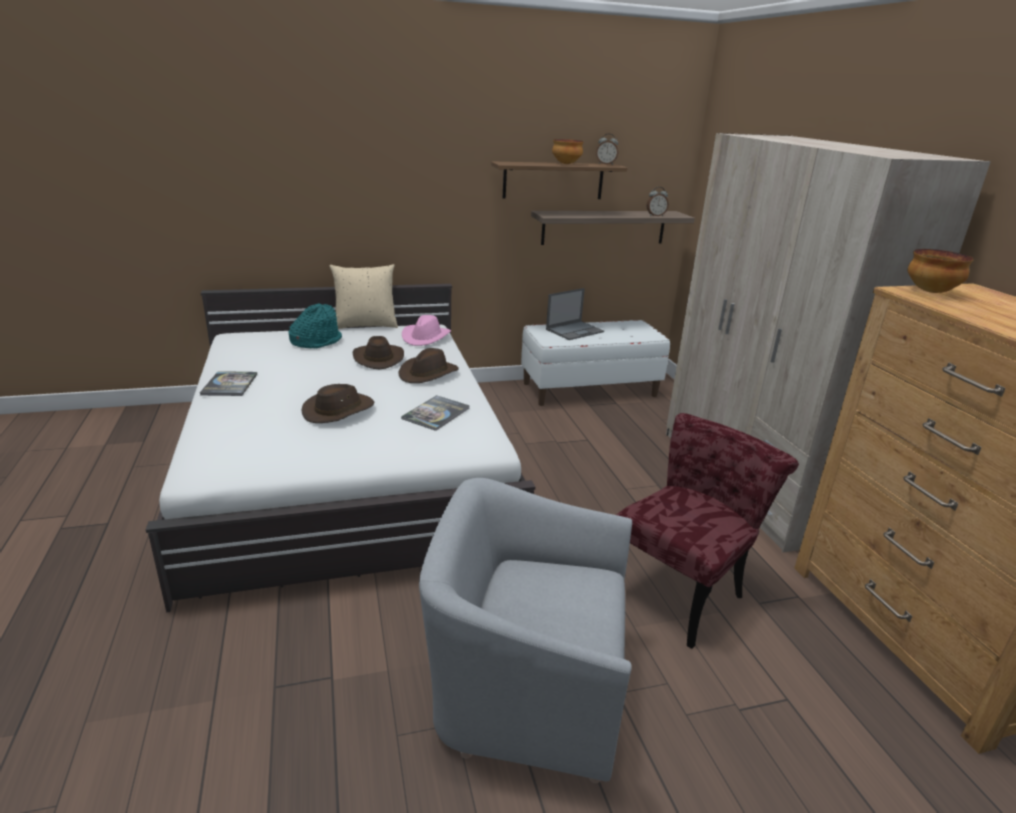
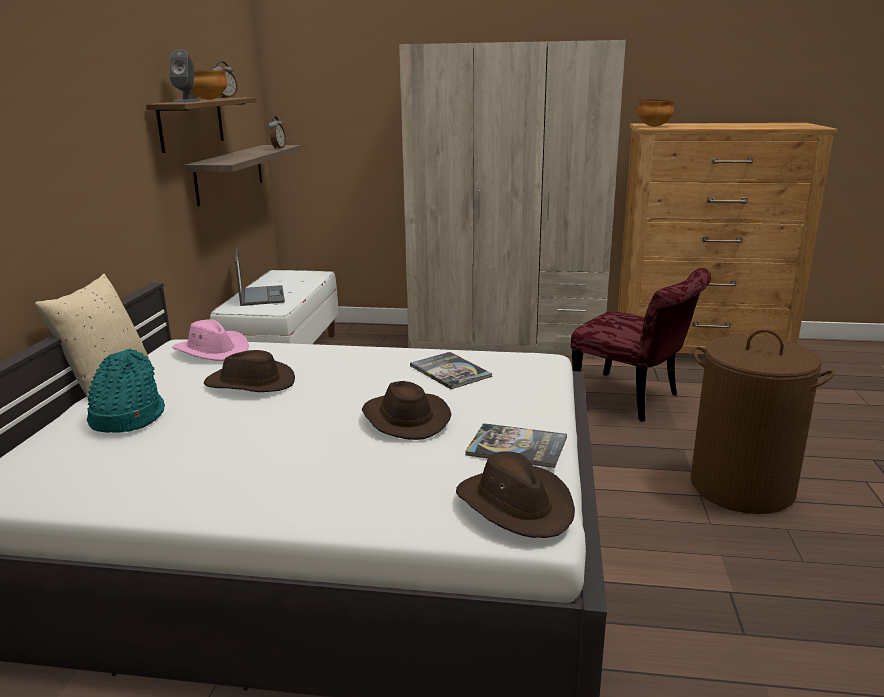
camera: 65 degrees left, 5 degrees down
book [200,371,257,396] -> book moved to [466,423,567,468]
brown hat [399,348,459,383] -> brown hat moved to [456,451,575,538]
grey armchair [419,478,632,783] -> brown laundry basket [690,329,835,514]
red chair [616,413,799,649] -> red chair turned 150 degrees clockwise [570,268,711,422]
none -> grey speaker [169,49,200,102]

